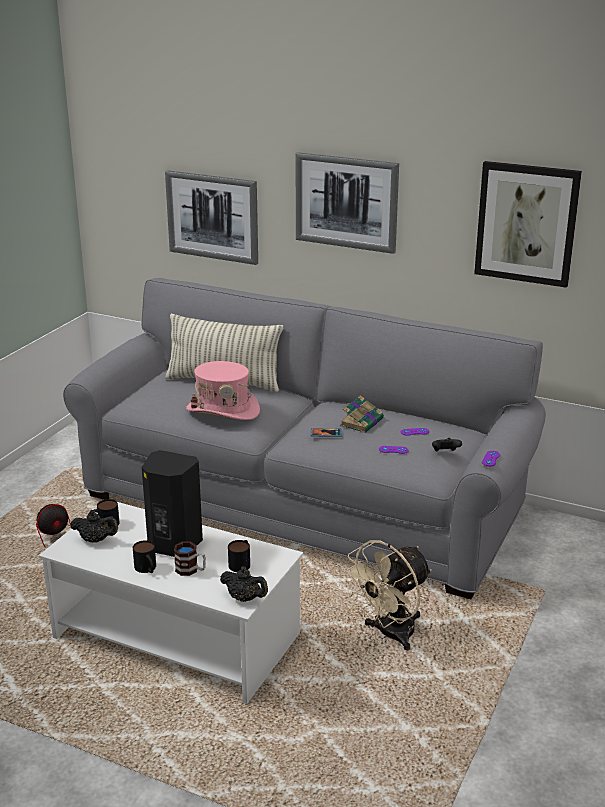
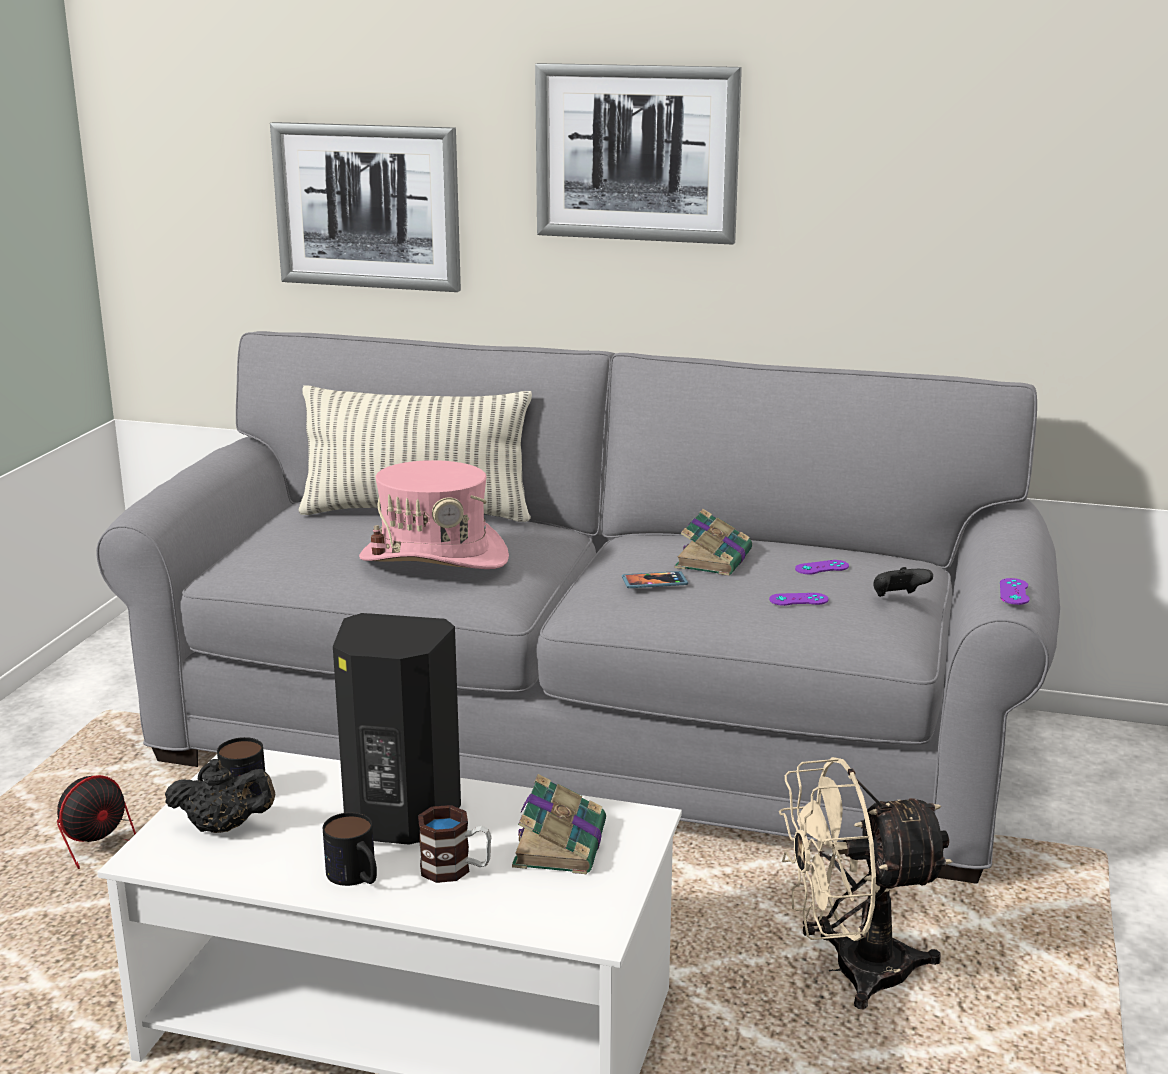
camera: 10 degrees left, 5 degrees down
black teapot [220,566,268,602] -> none
mug [228,540,250,572] -> book [512,774,606,874]
beige fan [343,540,432,650] -> beige fan turned 45 degrees clockwise [779,757,952,1009]
picture [474,161,582,288] -> none

